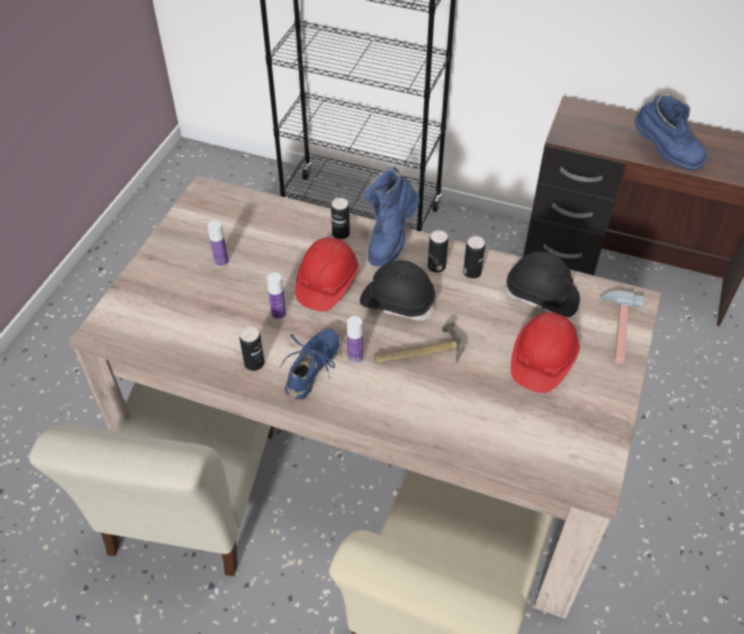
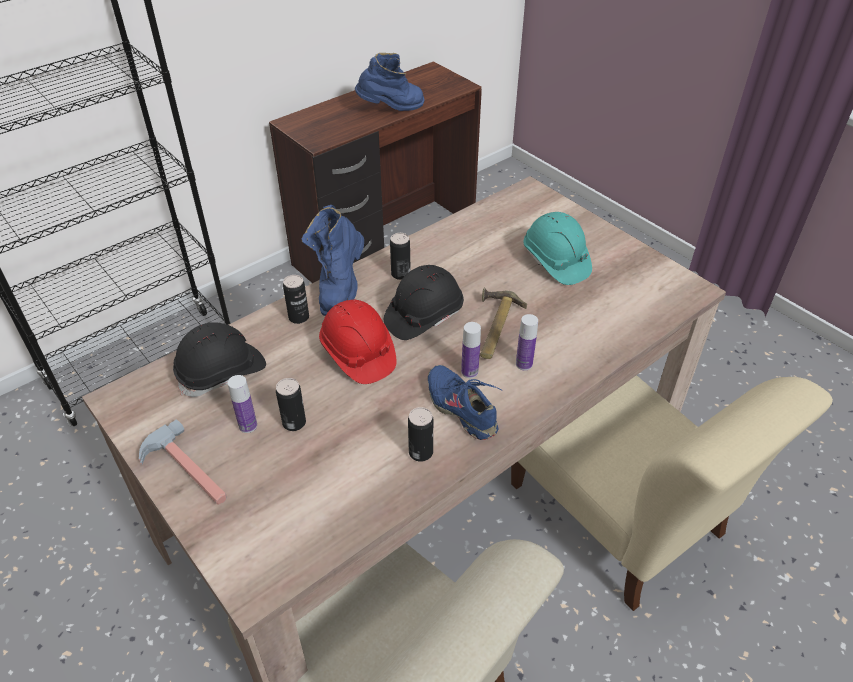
camera: 60 degrees left, 5 degrees down
bottle [267,272,286,320] -> bottle moved to [516,314,538,370]
blue boot [362,167,420,267] -> blue boot turned 45 degrees clockwise [302,205,364,316]
can [463,236,485,279] -> can moved to [276,378,306,431]
black hard hat [504,252,580,317] -> black hard hat moved to [173,322,266,397]
red hard hat [511,312,580,393] -> turquoise hard hat [524,212,592,285]
hammer [599,290,644,364] -> hammer moved to [139,419,227,505]

